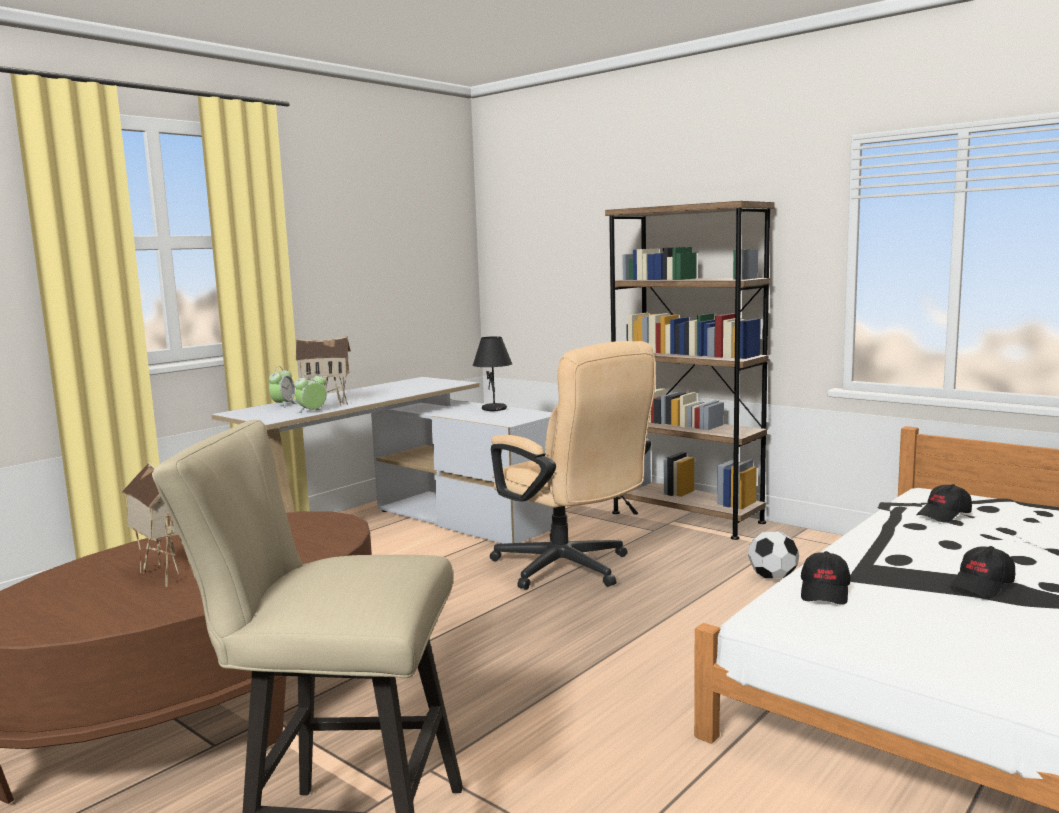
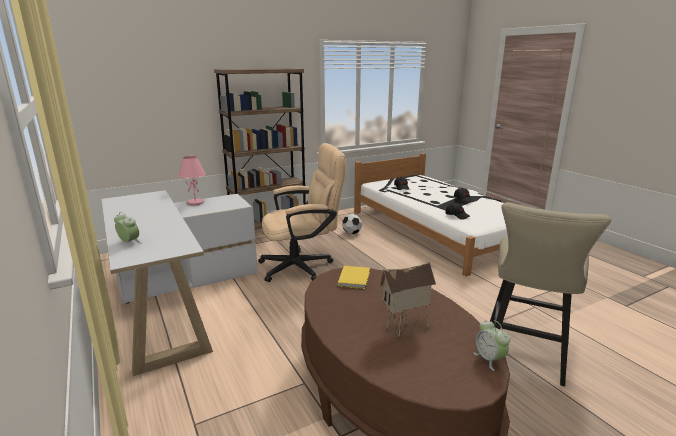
camera: 70 degrees left, 10 degrees up
alarm clock [294,371,327,413] -> alarm clock moved to [474,320,510,371]
toy house [296,336,351,406] -> none
black table lamp [473,336,513,411] -> pink table lamp [178,156,206,205]
none -> yellow book [338,266,370,289]

